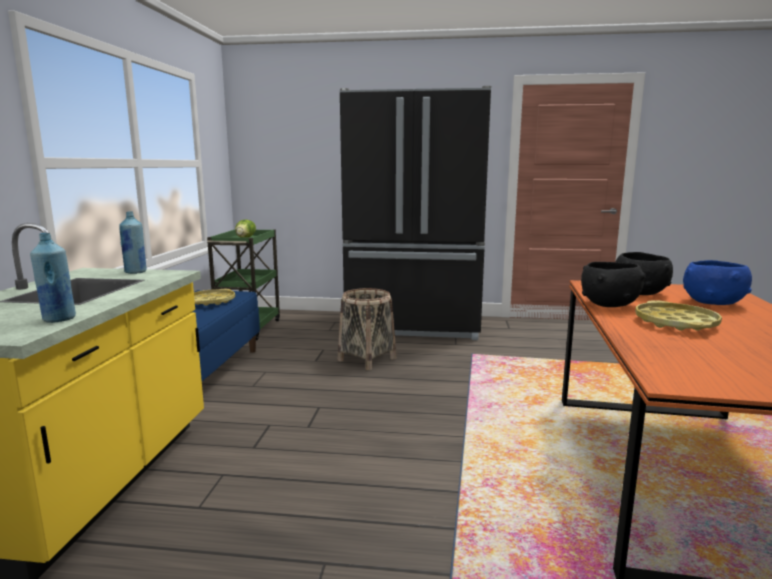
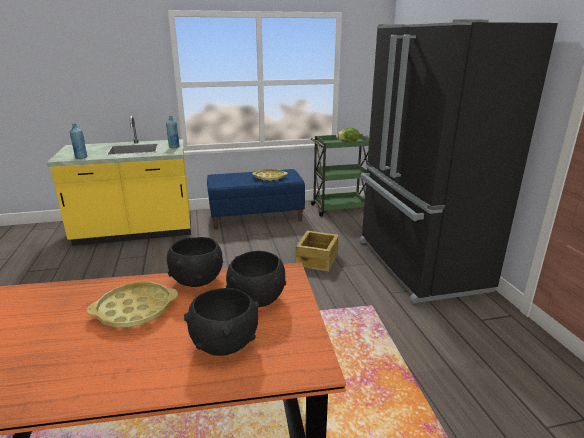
camera: 70 degrees right, 10 degrees up
basket [338,288,396,370] -> crate [296,231,339,272]
blue bowl [683,260,752,305] -> black bowl [184,288,259,356]

